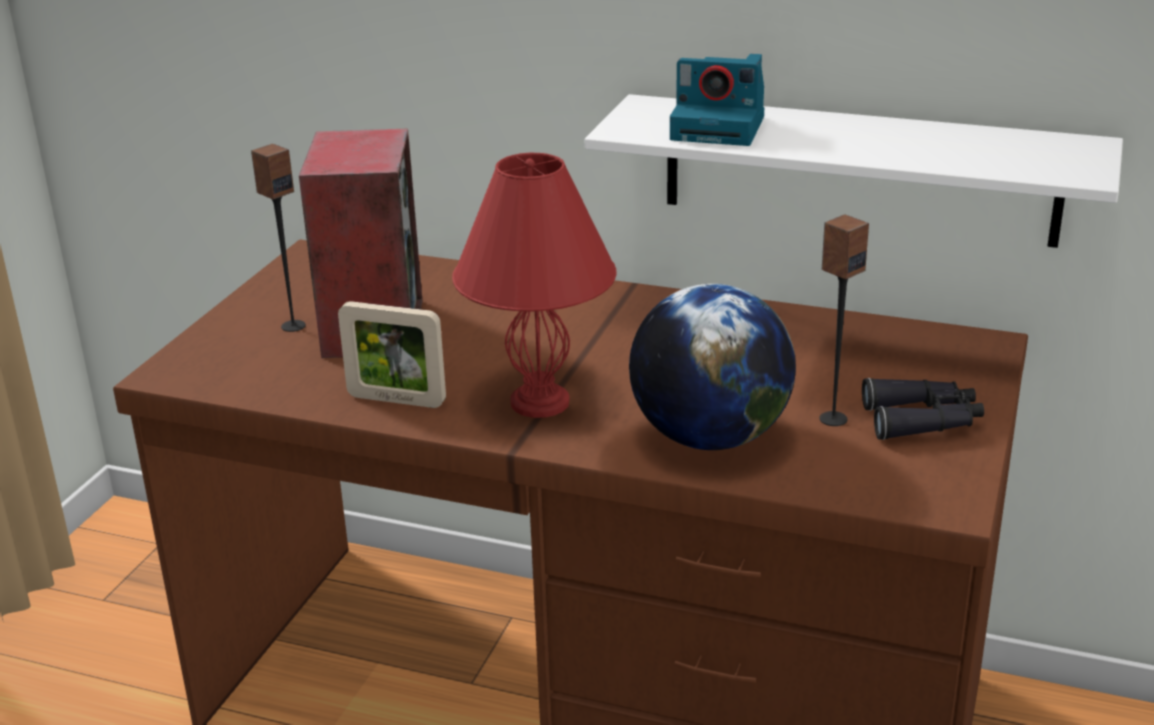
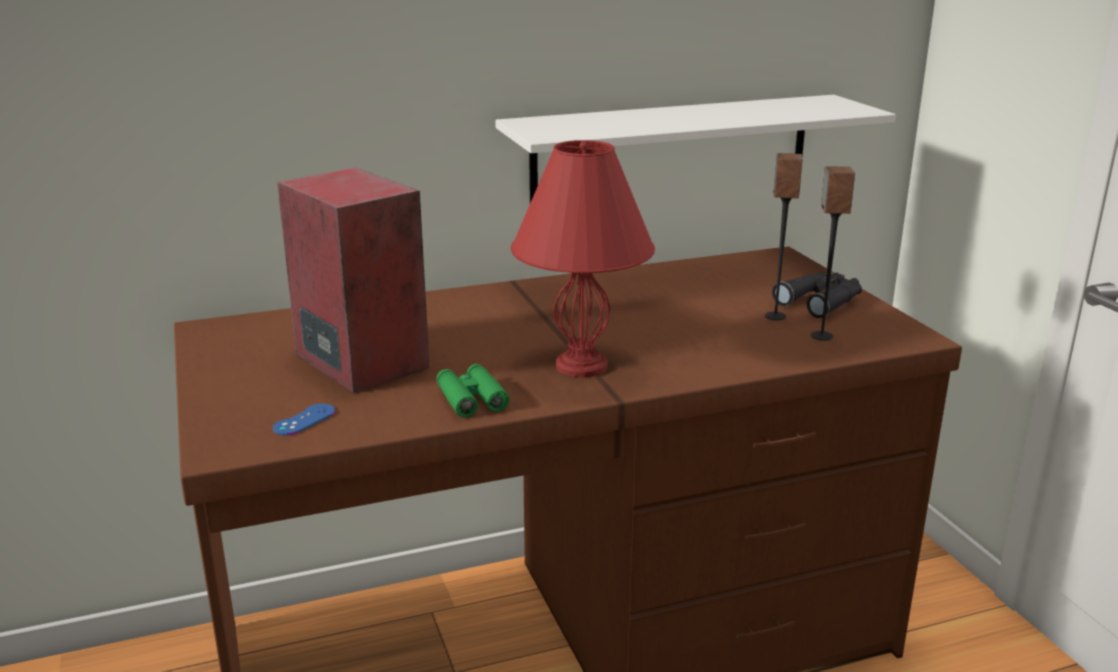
camera: 40 degrees left, 5 degrees down
speaker [251,144,306,332] -> speaker moved to [811,166,855,341]
picture frame [338,301,446,408] -> green binoculars [436,364,509,418]
globe [629,284,796,450] -> none
camera [670,54,764,146] -> none
none -> blue game controller [273,404,335,435]

